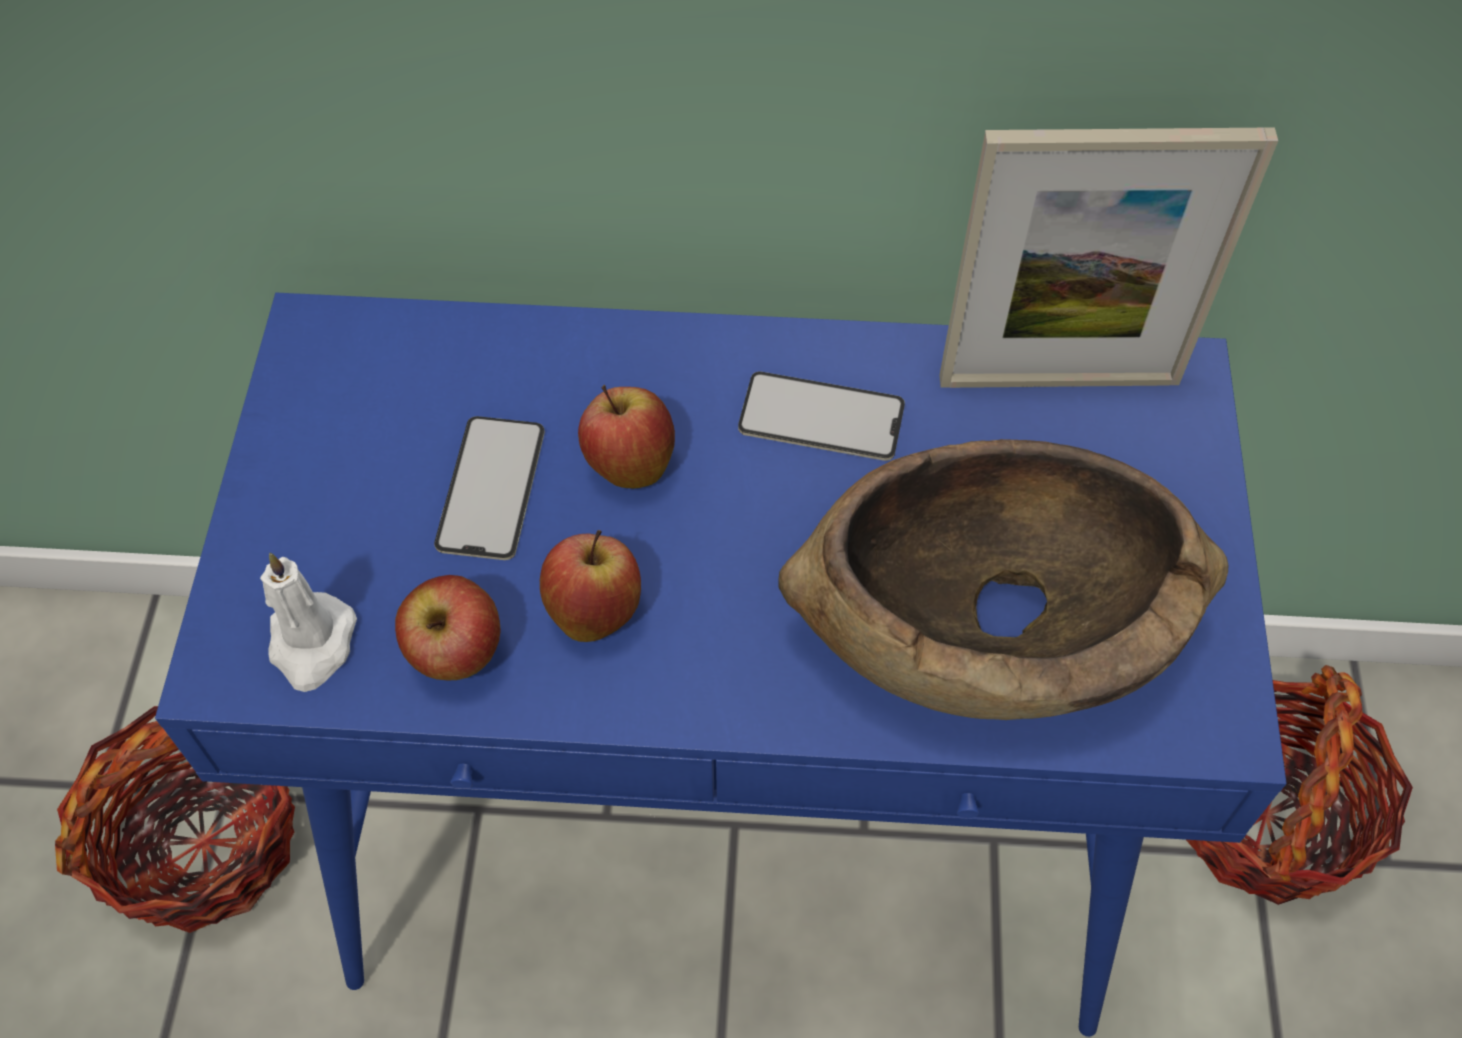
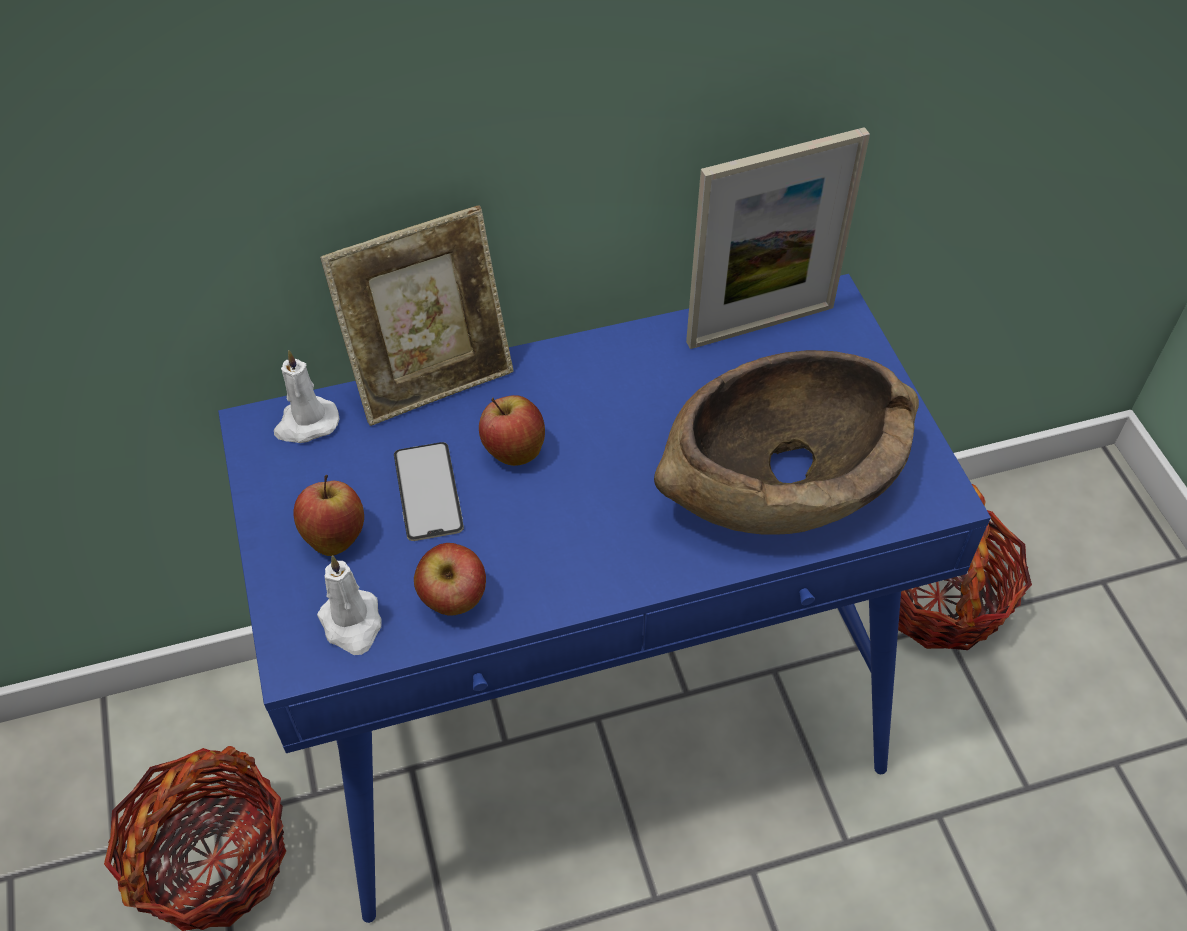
camera: 20 degrees left, 5 degrees down
apple [540,530,641,642] -> apple moved to [293,475,364,556]
phone [738,371,905,461] -> none
none -> white candle [274,350,340,443]
none -> picture frame [320,205,513,426]

